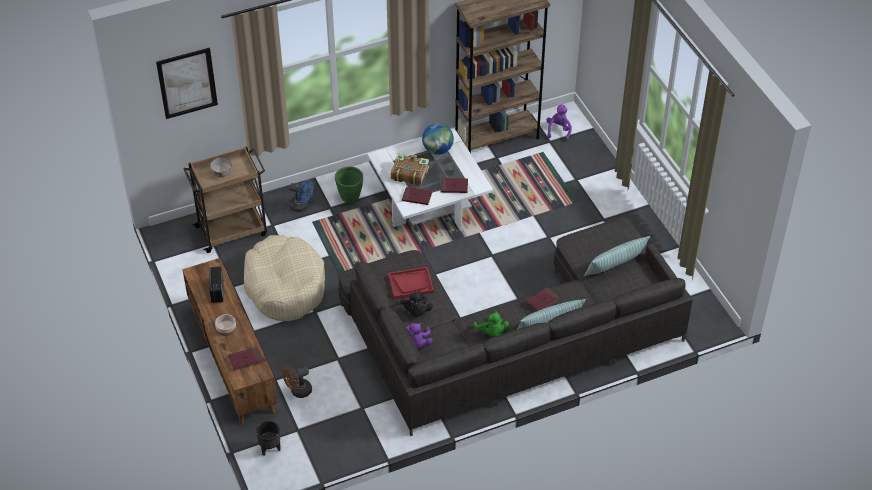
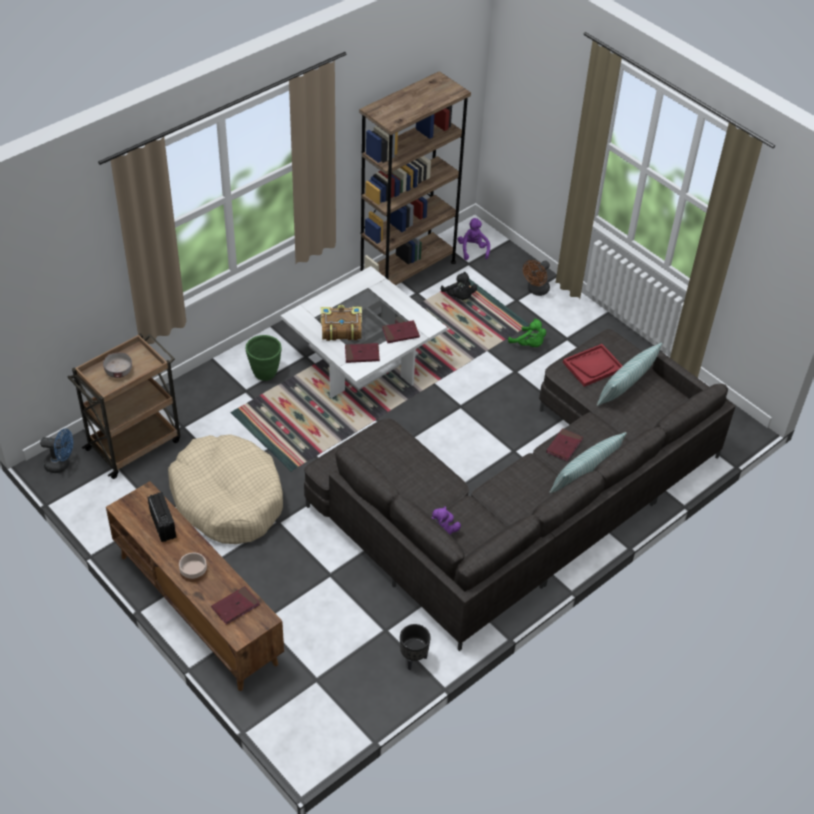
camera: 20 degrees left, 0 degrees up
picture [156,48,218,119] -> none
black planter [256,421,281,456] -> black planter moved to [400,624,431,670]
brown fan [282,364,312,398] -> brown fan moved to [523,260,550,296]
blue fan [289,180,313,212] -> blue fan moved to [40,428,73,473]
red tray [388,267,434,299] -> red tray moved to [563,344,622,387]
black plush toy [400,291,433,317] -> black plush toy moved to [441,272,477,300]
globe [422,123,454,155] -> none
green plush toy [474,311,509,337] -> green plush toy moved to [508,319,546,347]

